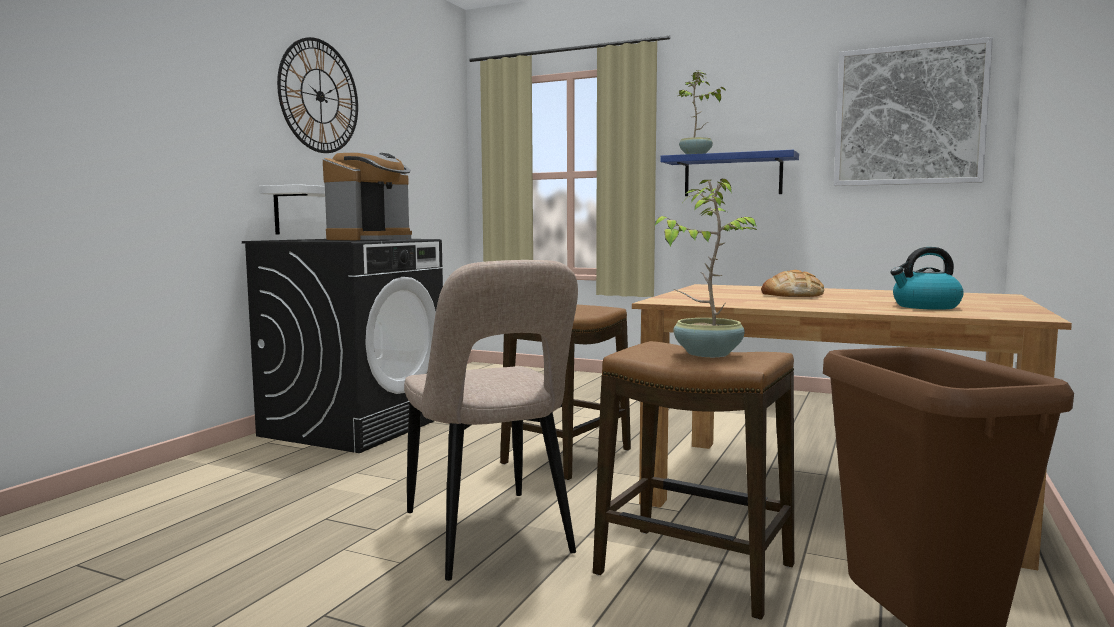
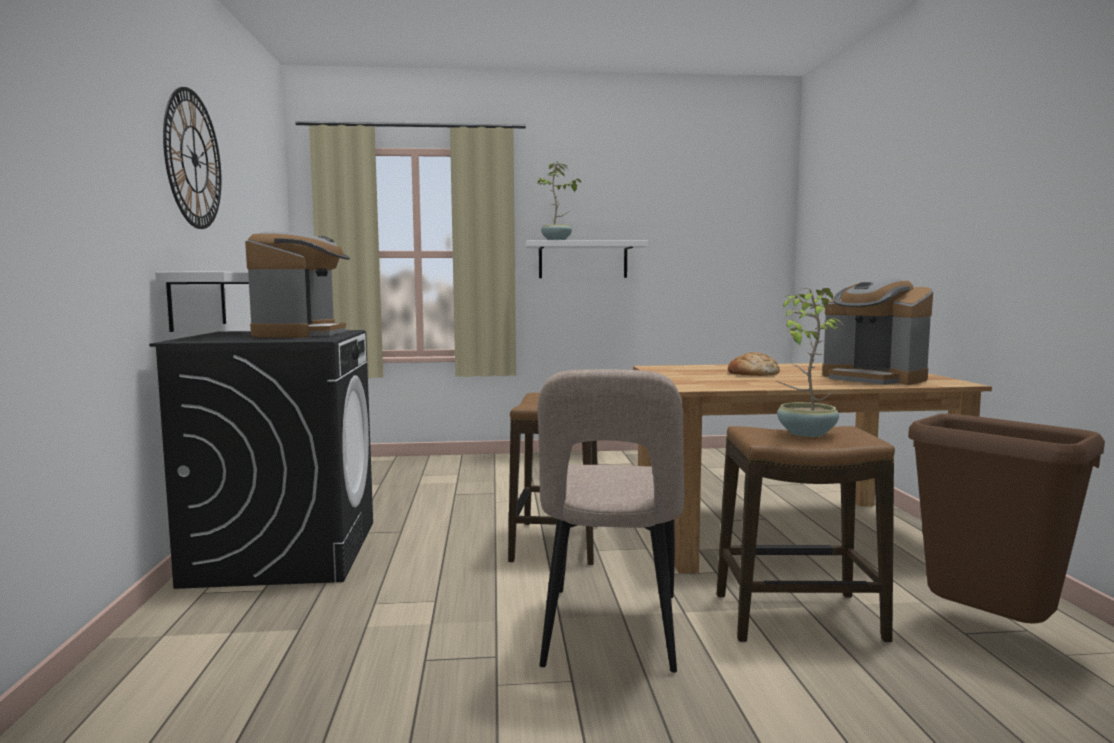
camera: 30 degrees left, 0 degrees up
beige chair [404,260,578,581] -> beige chair turned 60 degrees clockwise [538,369,685,673]
blue shelf [661,150,799,196] -> white shelf [525,240,648,278]
picture [834,37,993,186] -> none
kettle [890,247,964,310] -> coffee machine [822,278,933,385]

